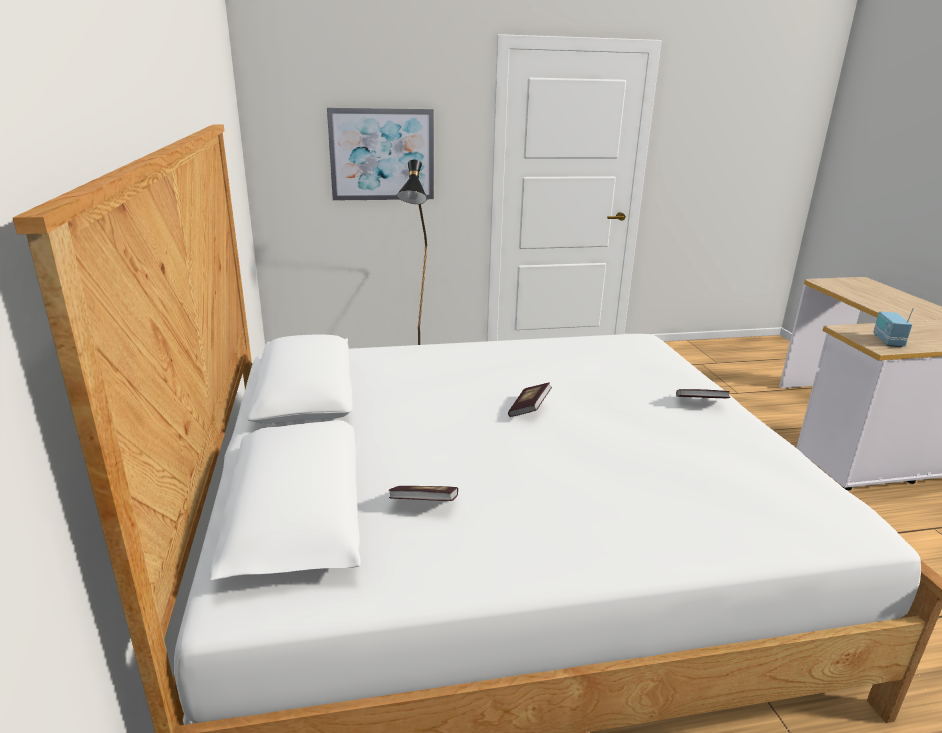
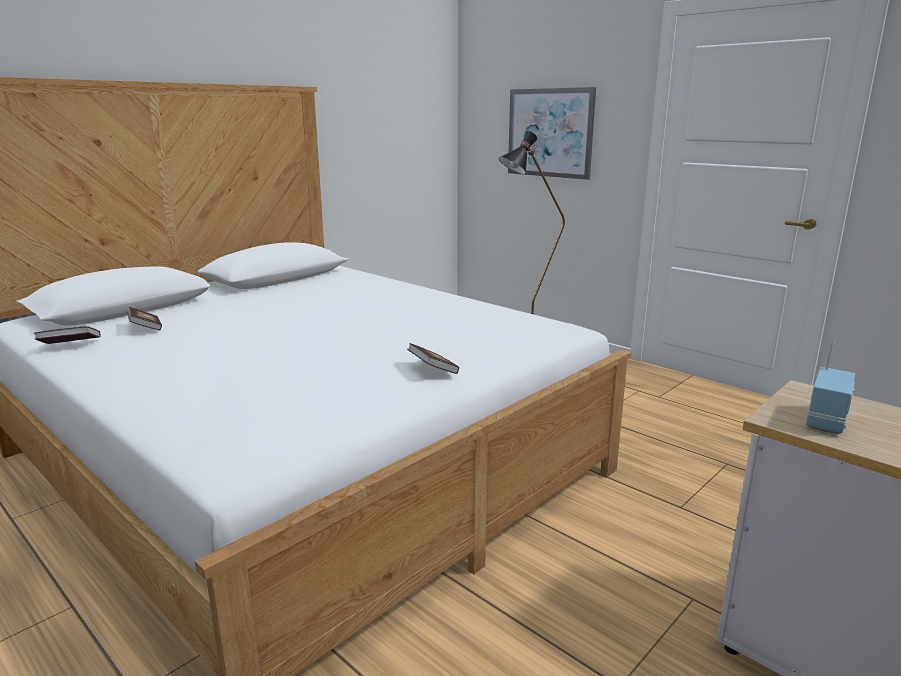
camera: 55 degrees right, 5 degrees down
book [508,382,552,417] -> book moved to [34,326,101,344]
radio [873,308,914,347] -> radio turned 150 degrees clockwise [806,341,855,434]

